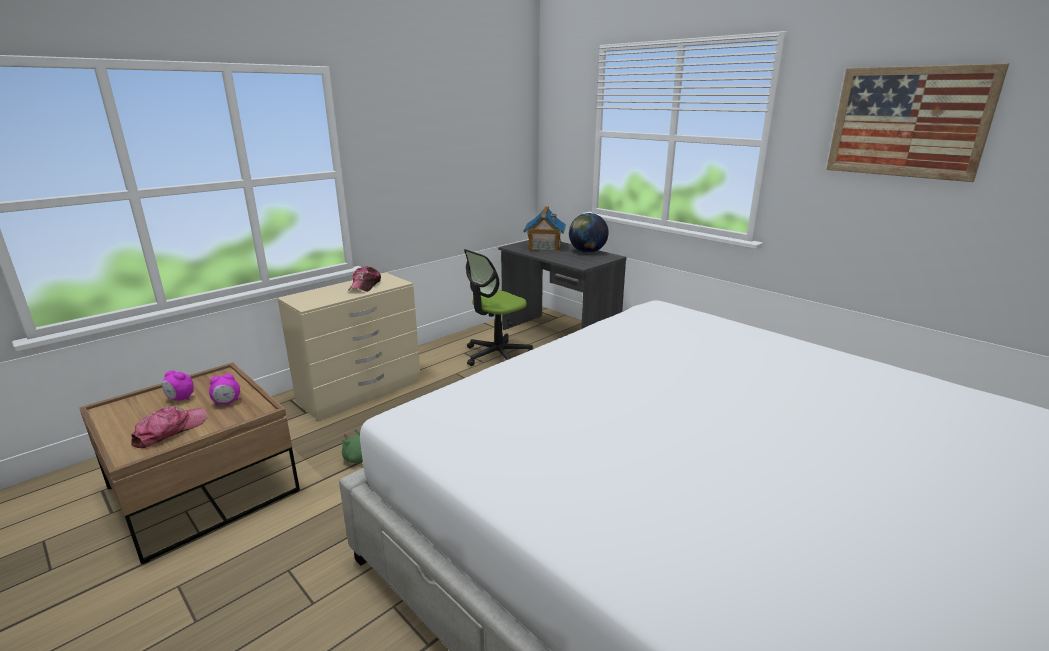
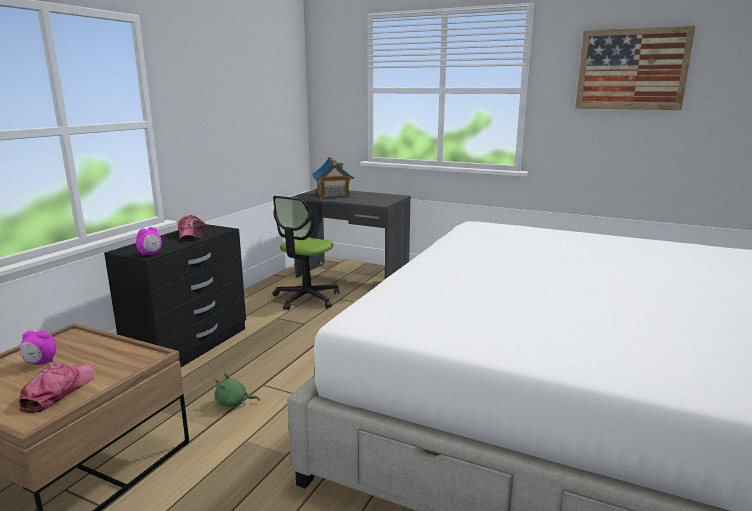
camera: 20 degrees left, 5 degrees down
alarm clock [209,374,240,405] -> alarm clock moved to [136,227,162,256]
beige dresser [277,273,420,420] -> black dresser [104,224,246,367]
globe [569,213,609,253] -> none

